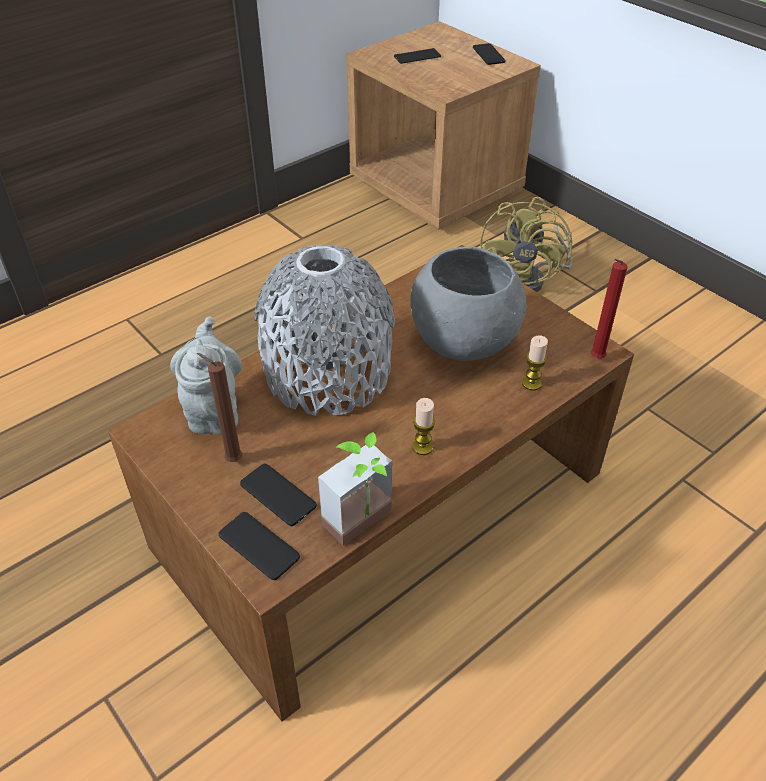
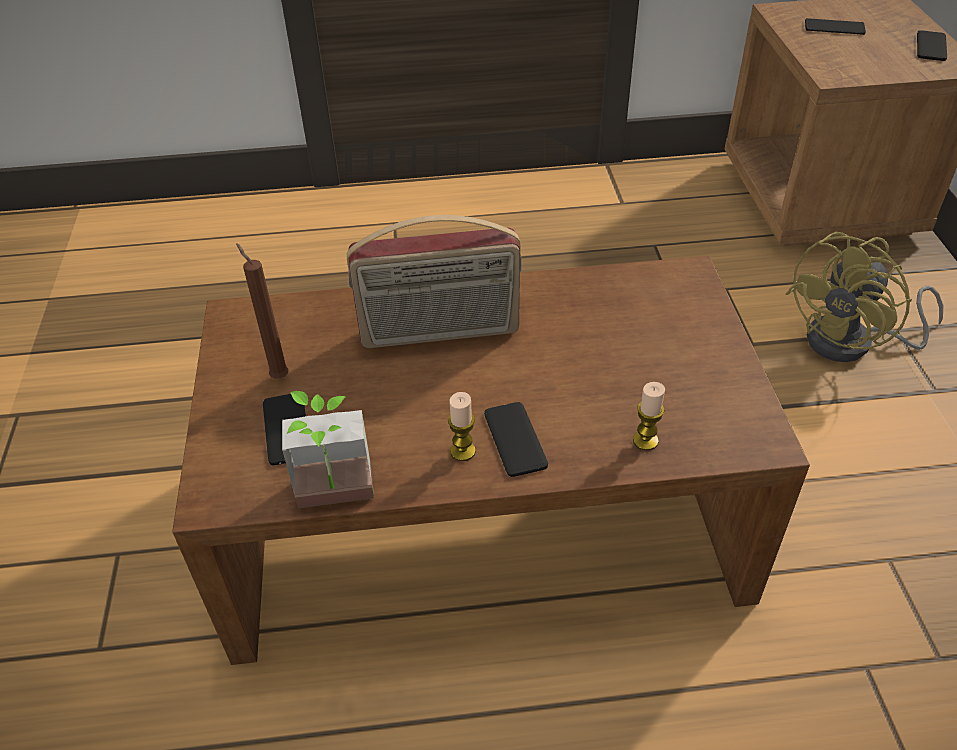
camera: 35 degrees right, 0 degrees up
grey teapot [170,317,242,434] -> none
phone [219,512,300,580] -> phone moved to [484,402,548,477]
grey vase [254,245,395,416] -> radio [347,215,521,348]
grey bowl [410,247,526,361] -> none
red candle [590,259,628,359] -> none

